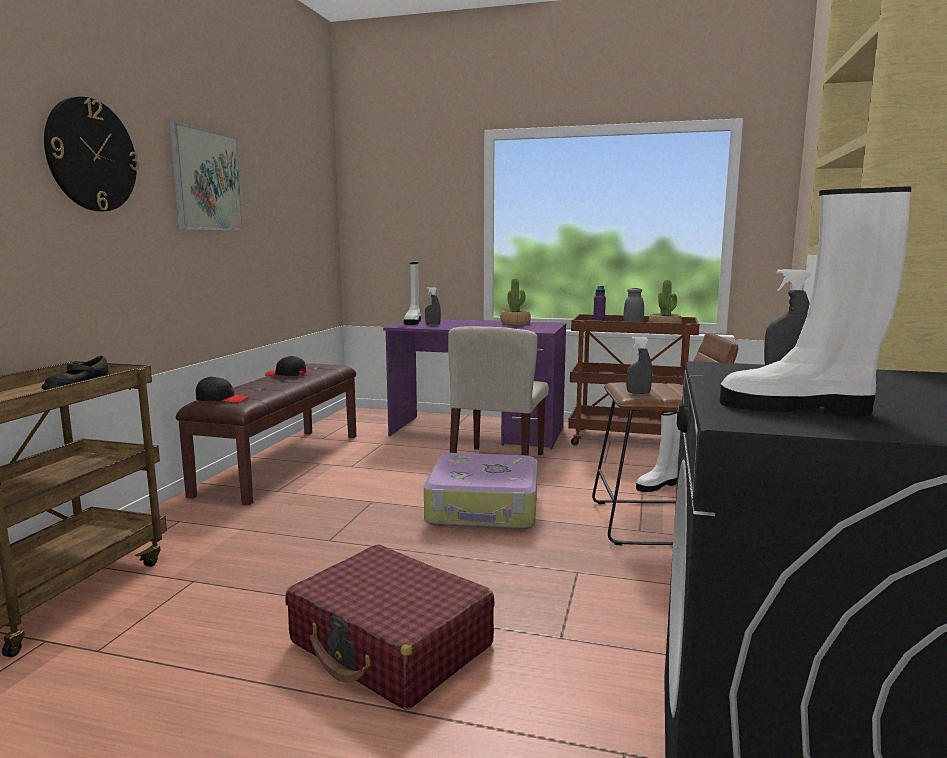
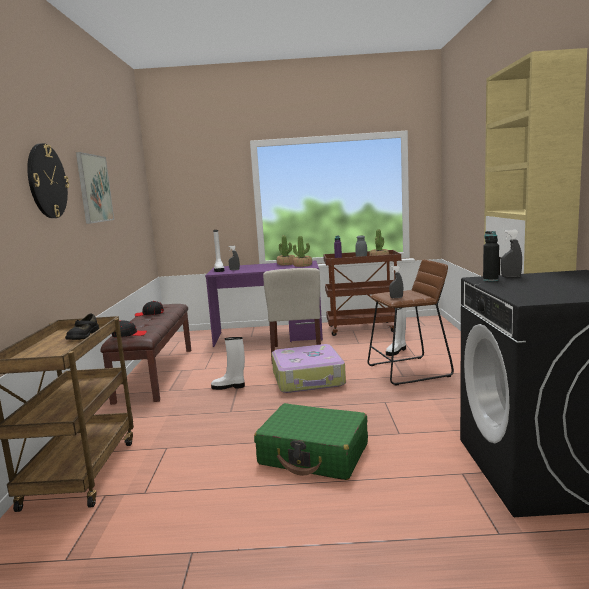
camera: 15 degrees left, 0 degrees up
red suitcase [285,545,495,710] -> green suitcase [254,403,368,480]
white boot [719,187,911,417] -> white boot moved to [211,337,245,390]
none -> potted plant [292,236,312,267]
none -> black bottle [483,231,499,281]

